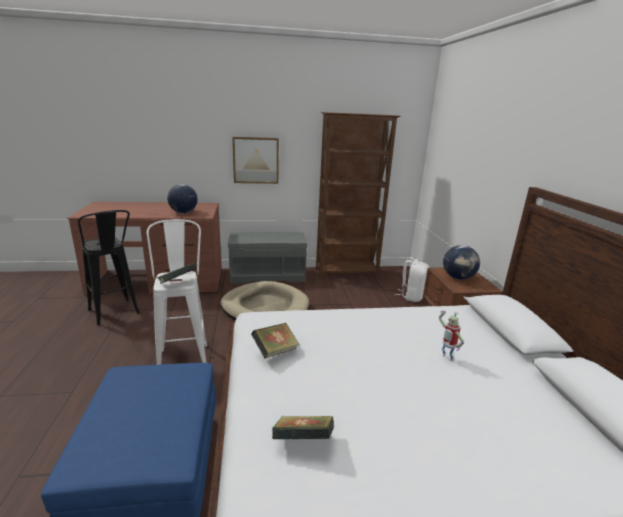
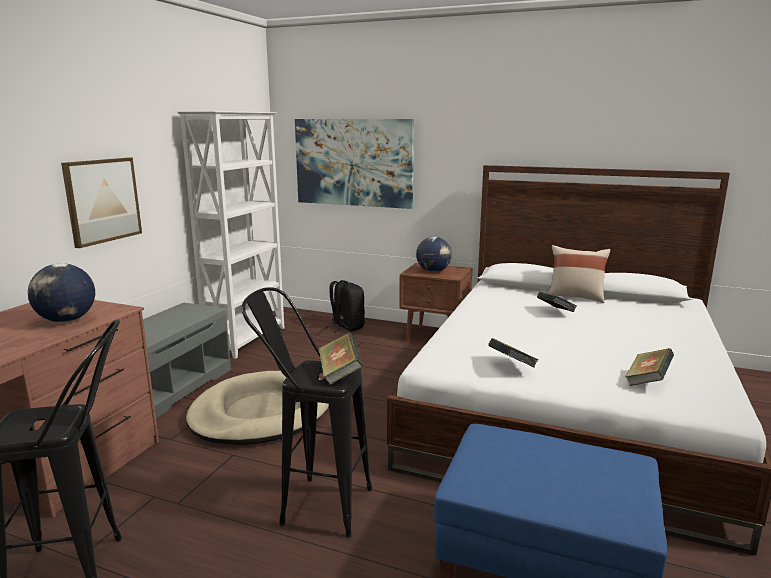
camera: 60 degrees left, 5 degrees down
white stool [147,219,208,365] -> black stool [242,287,372,538]
brown bookcase [316,112,400,279] -> white bookcase [178,111,284,359]
white backpack [395,257,429,302] -> black backpack [326,280,365,332]
toy robot [439,311,464,361] -> book [537,292,577,312]
none -> picture [295,119,414,209]
none -> beige pillow [548,245,610,303]

